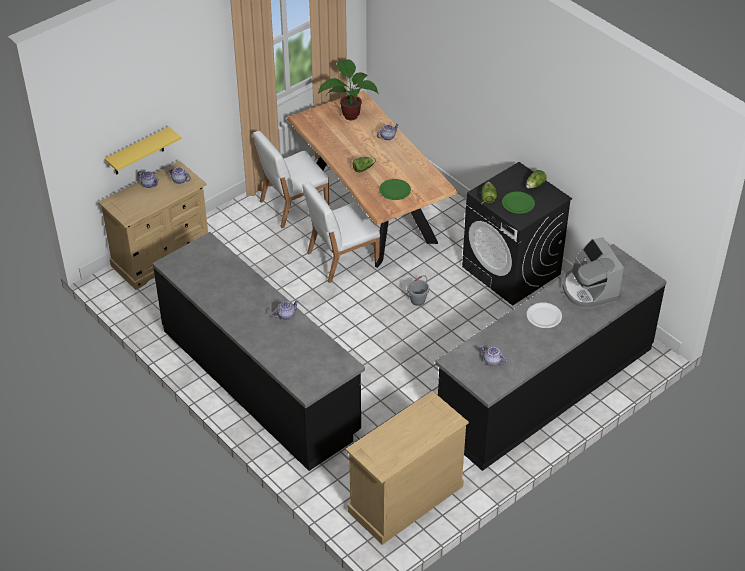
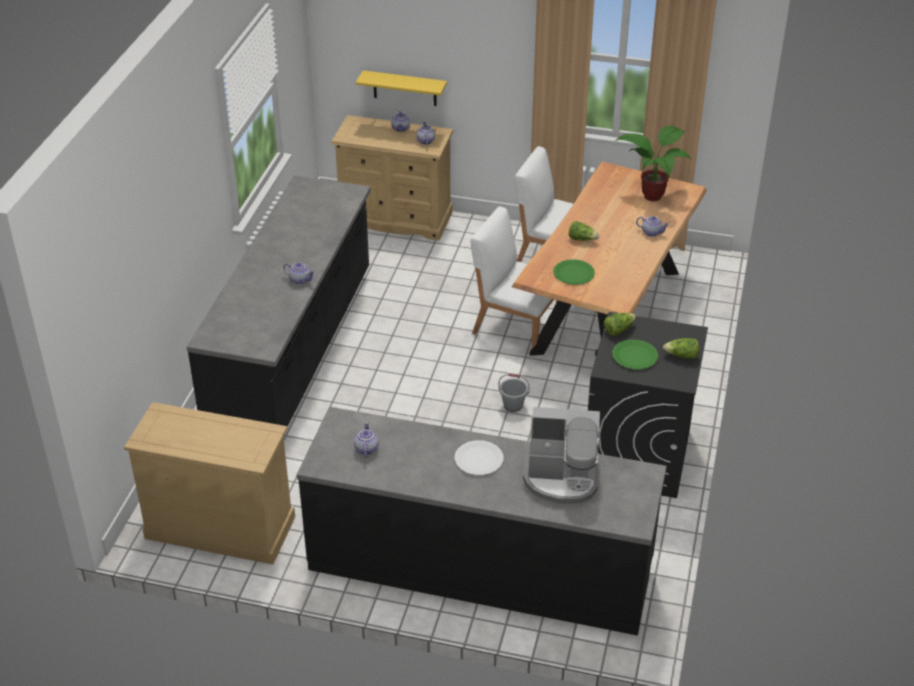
camera: 55 degrees right, 5 degrees down
coffee machine [562,237,624,309] -> coffee machine turned 120 degrees counterclockwise [523,407,600,505]

